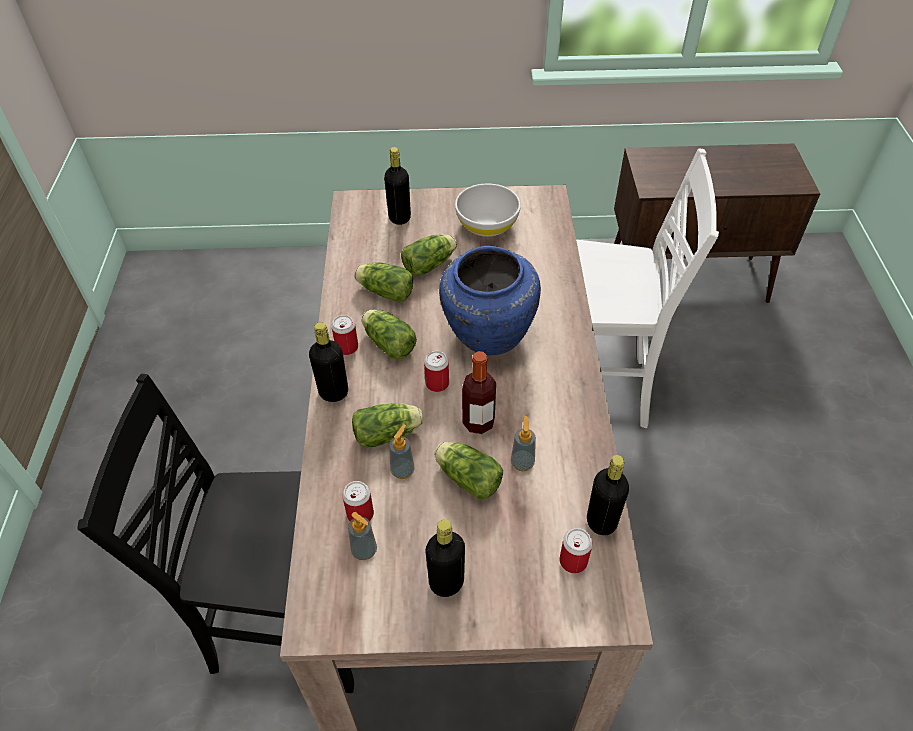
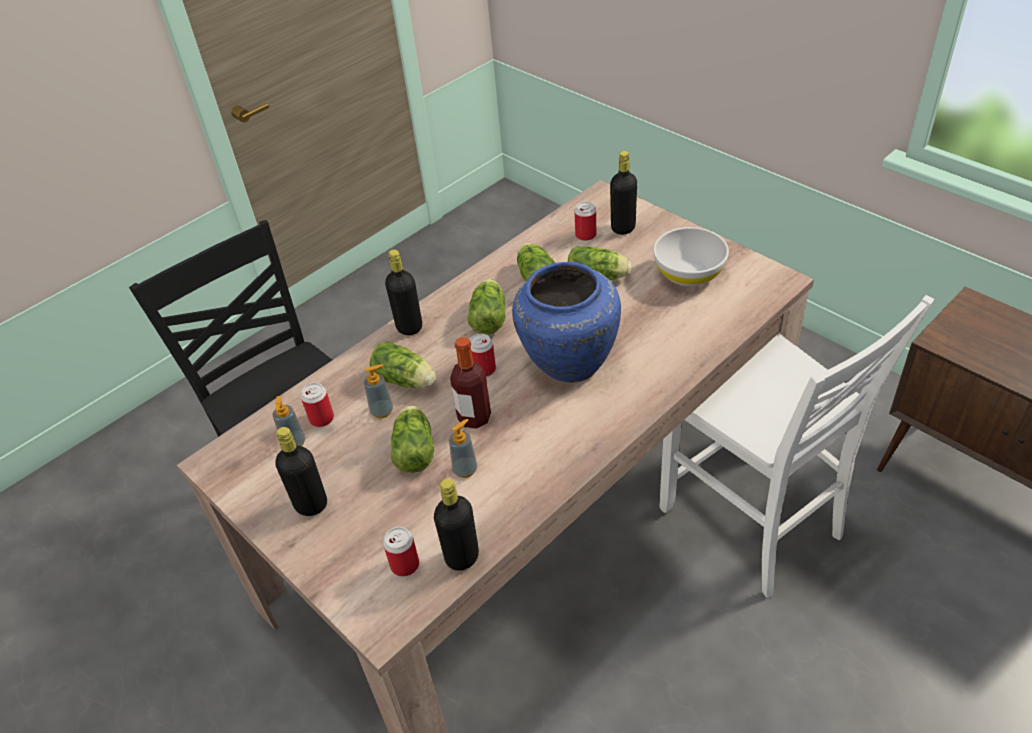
camera: 50 degrees right, 5 degrees down
can [331,315,358,355] -> can moved to [574,202,596,241]

